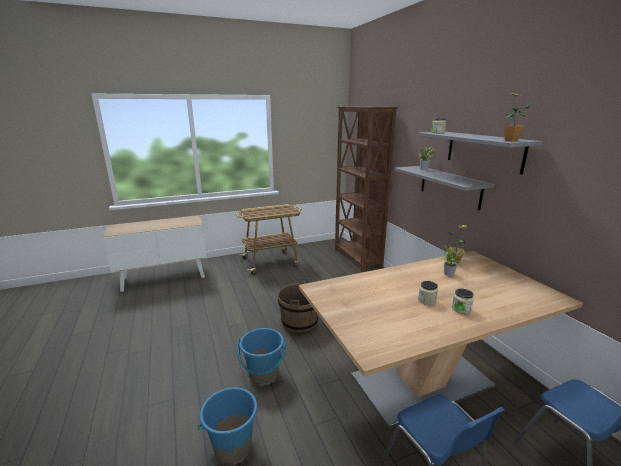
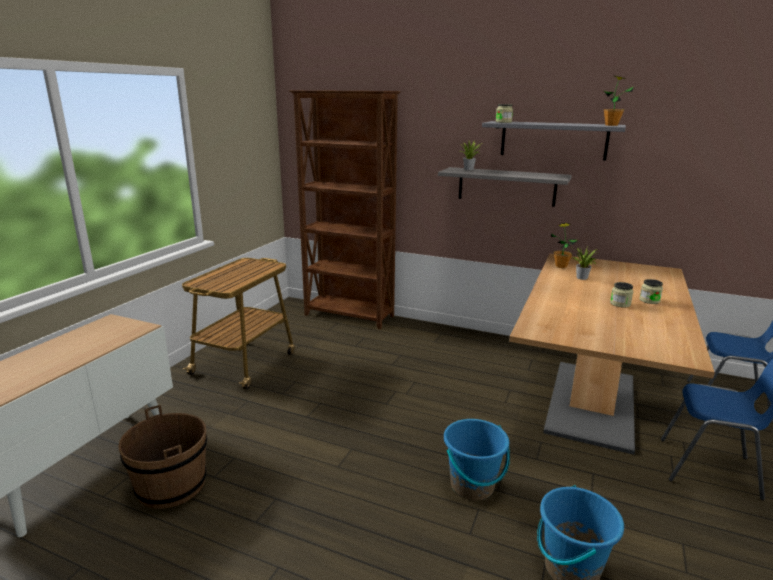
camera: 45 degrees left, 0 degrees up
brown bucket [278,278,318,333] -> brown bucket moved to [118,405,207,509]

